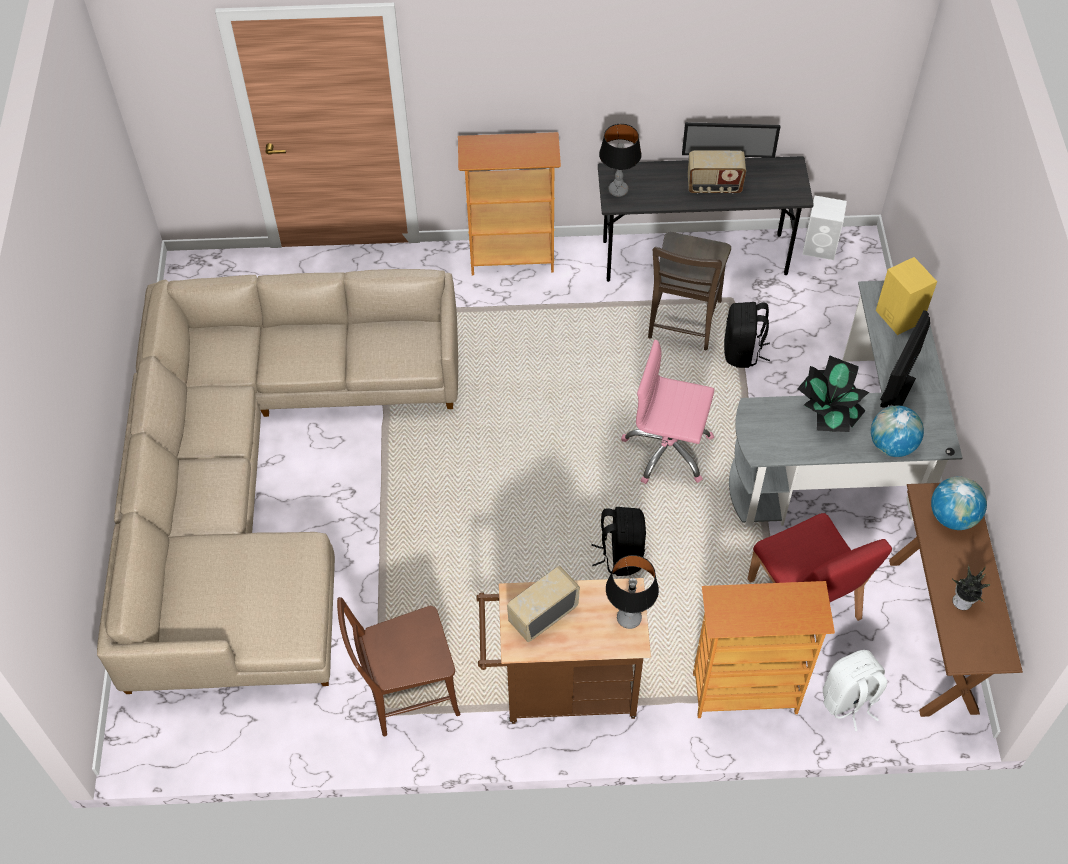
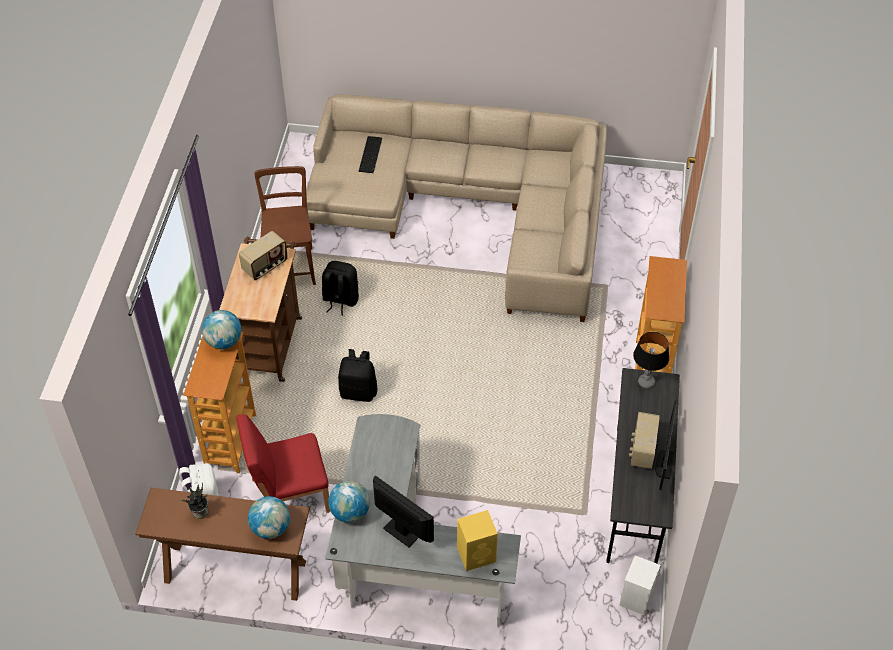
camera: 100 degrees right, 5 degrees down
radio [507,566,580,642] -> radio turned 75 degrees clockwise [239,231,288,280]
table lamp [606,555,659,629] -> none
pink office chair [621,340,715,484] -> none
brown chair [648,232,731,350] -> none
black backpack [724,302,770,368] -> black backpack moved to [322,261,359,316]
potted plant [797,355,869,432] -> none
none -> globe [202,310,241,349]
none -> keyboard [358,136,382,173]

